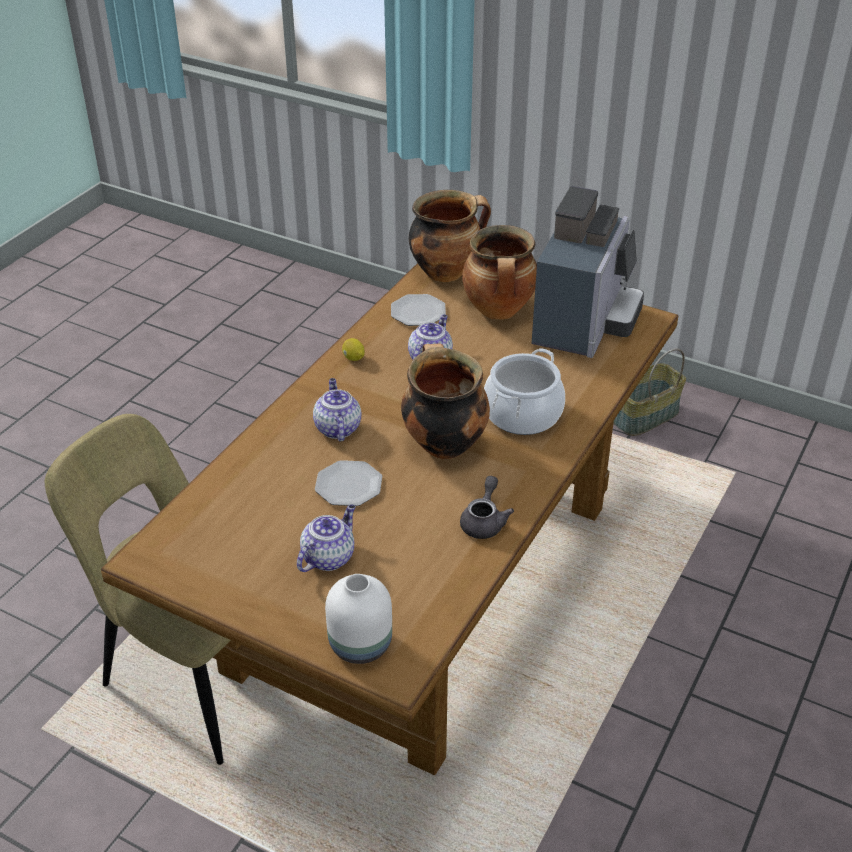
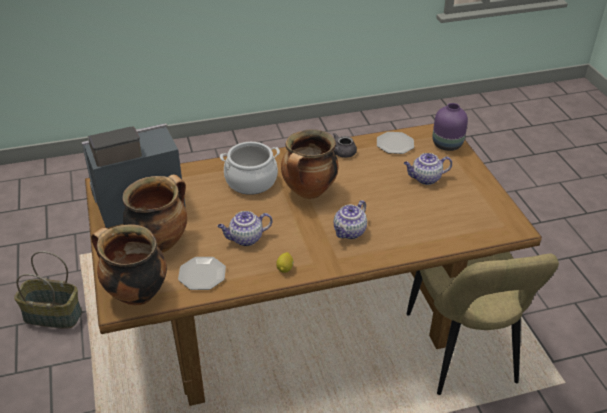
camera: 135 degrees left, 0 degrees up
plate [315,460,382,506] -> plate moved to [377,132,414,154]
white vase [325,574,392,664] -> purple vase [432,103,468,151]

